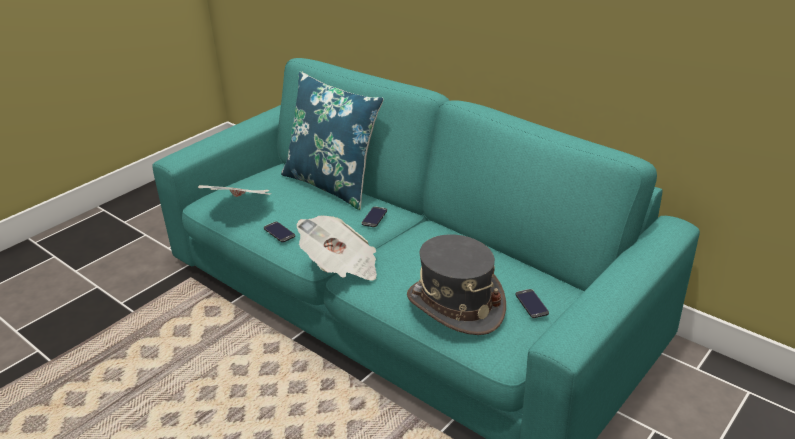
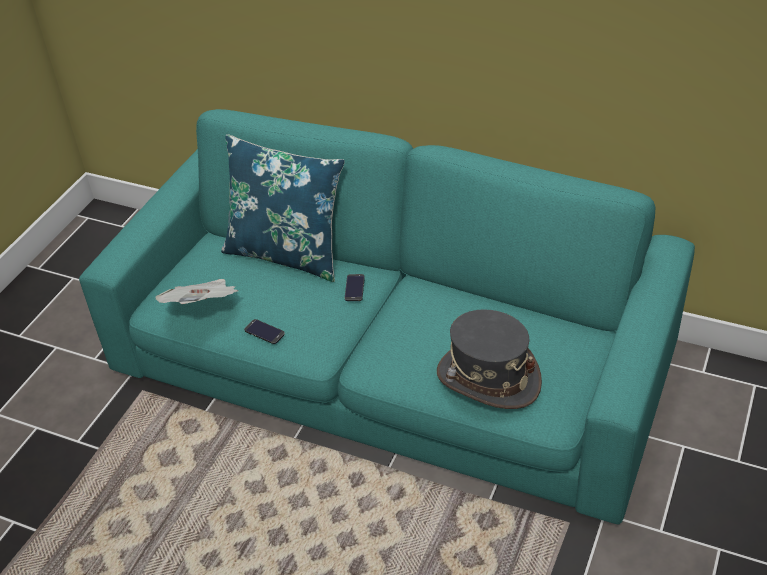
camera: 15 degrees left, 10 degrees up
newspaper [296,216,377,281] -> none
phone [515,289,549,318] -> none

